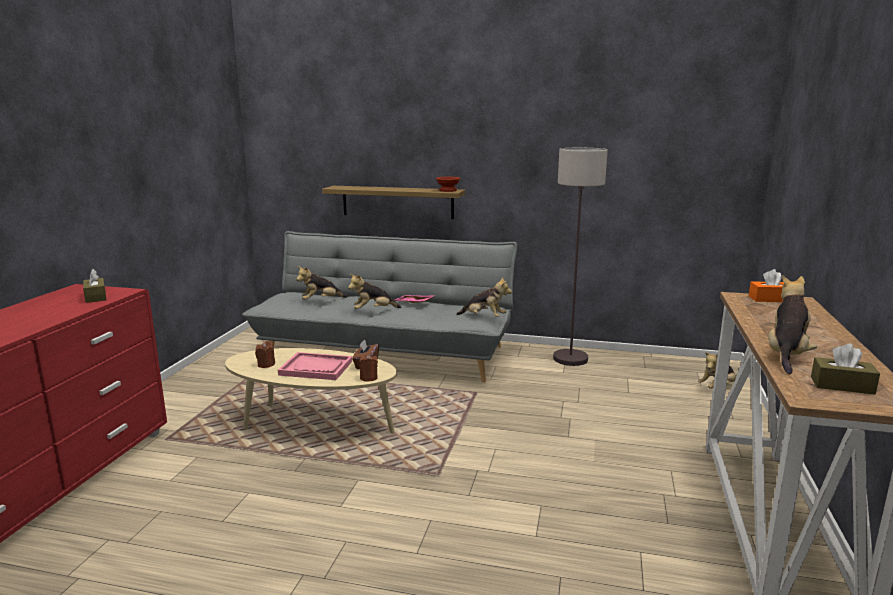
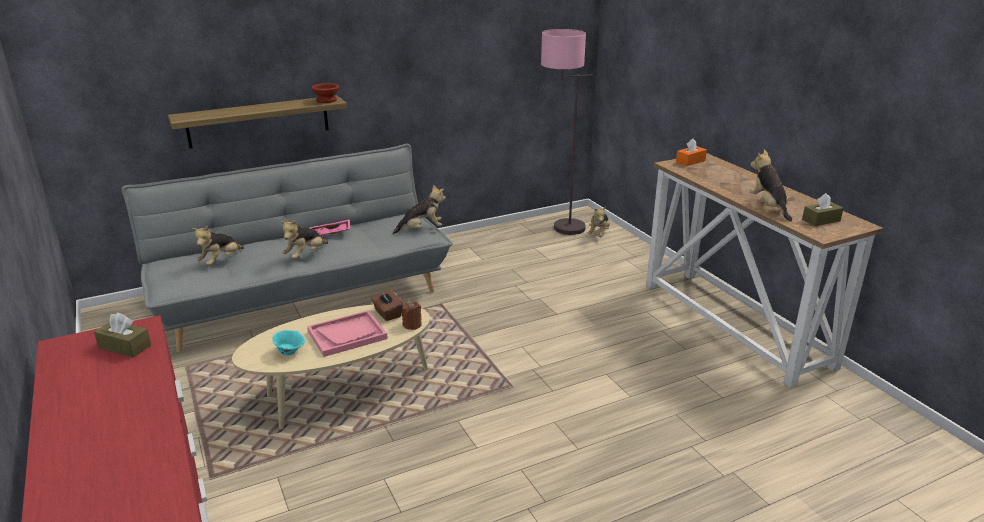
camera: 40 degrees left, 10 degrees up
brown candle [255,341,275,368] -> turquoise bowl [272,330,305,355]
grey floor lamp [553,148,608,366] -> none
none -> pink floor lamp [541,29,593,235]

